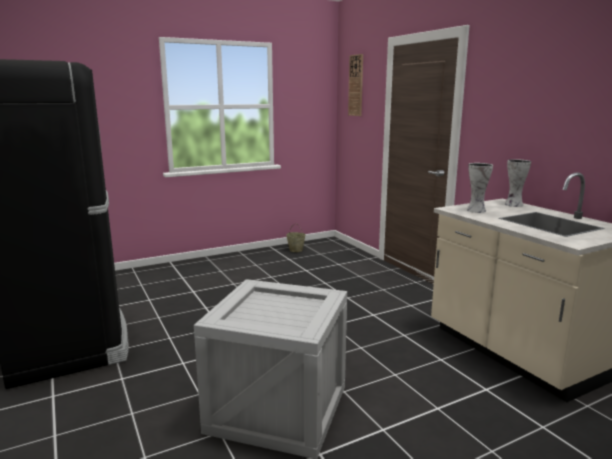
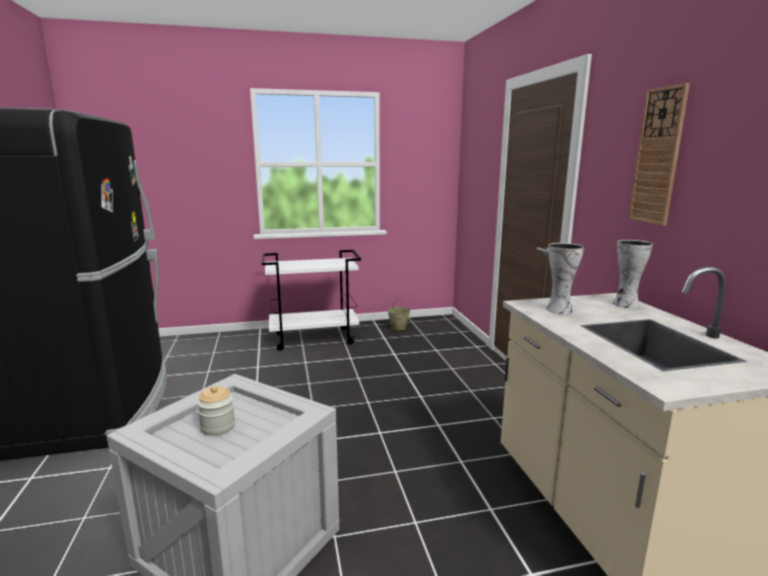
camera: 15 degrees right, 0 degrees up
wall clock [348,54,363,116] -> wall clock moved to [628,83,690,226]
none -> jar [197,386,235,436]
none -> white cart [262,250,361,351]

